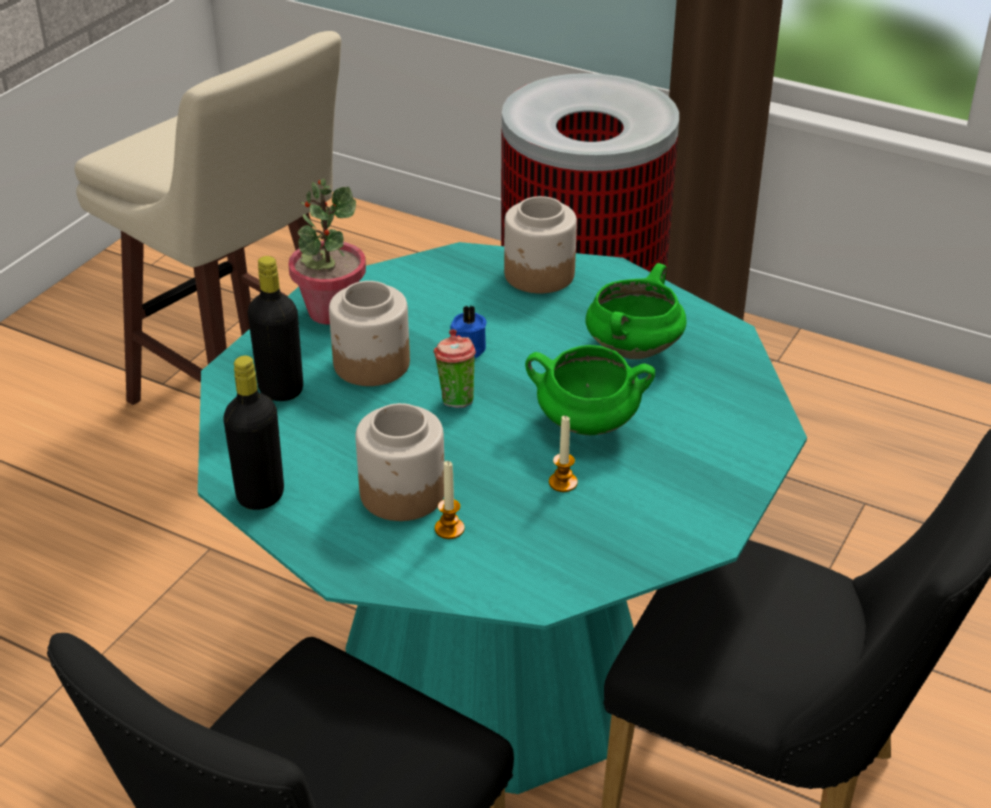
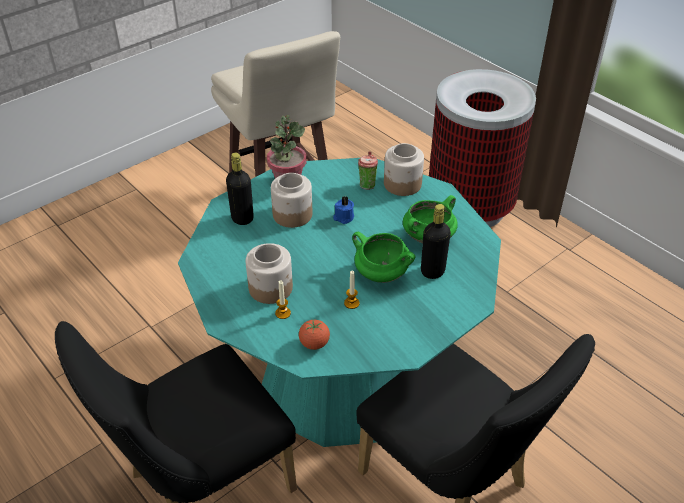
camera: 20 degrees right, 5 degrees up
black bottle [223,356,284,510] -> black bottle moved to [421,204,451,279]
cup [433,329,476,408] -> cup moved to [358,151,378,190]
none -> tomato [299,319,330,350]

